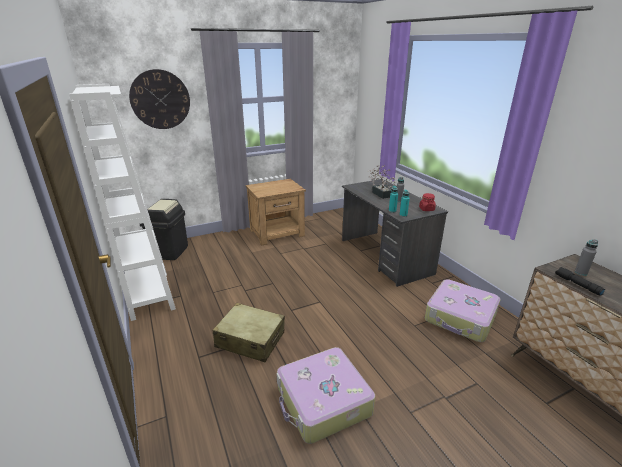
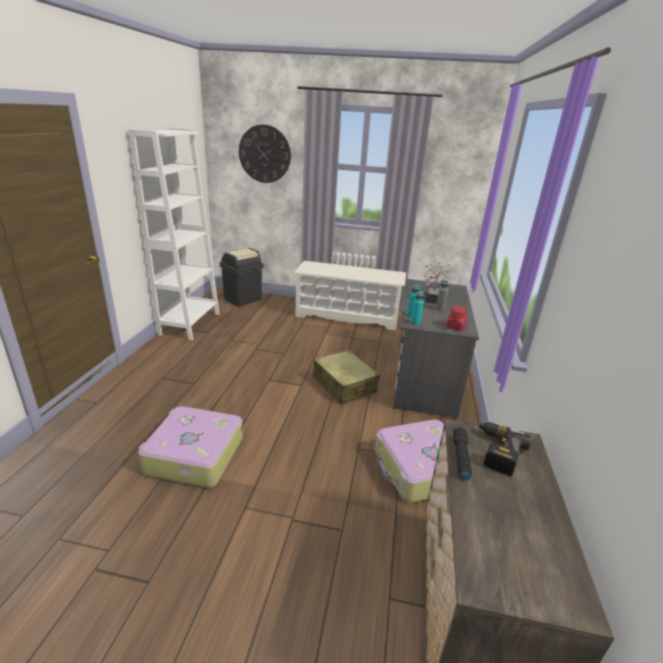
camera: 35 degrees right, 0 degrees up
beige suitcase [213,303,285,362] -> beige suitcase moved to [313,350,380,404]
brown nightstand [246,179,306,245] -> white shoe rack [294,261,406,331]
grey bottle [575,239,599,276] -> power drill [475,422,533,476]

